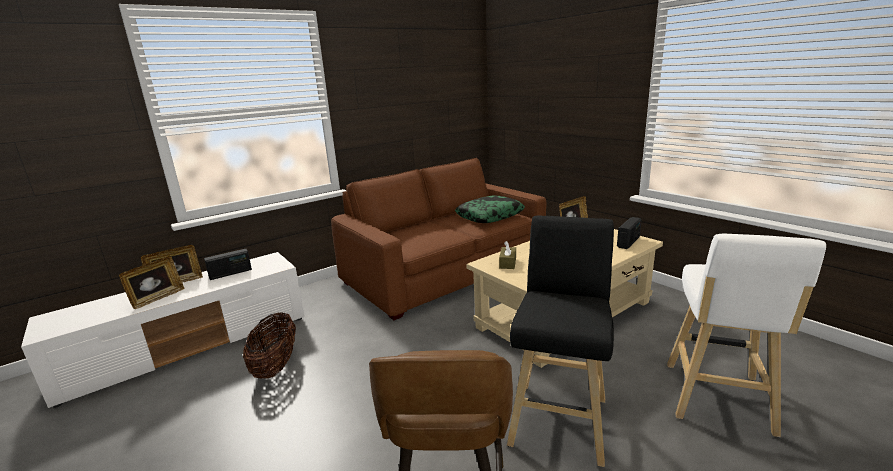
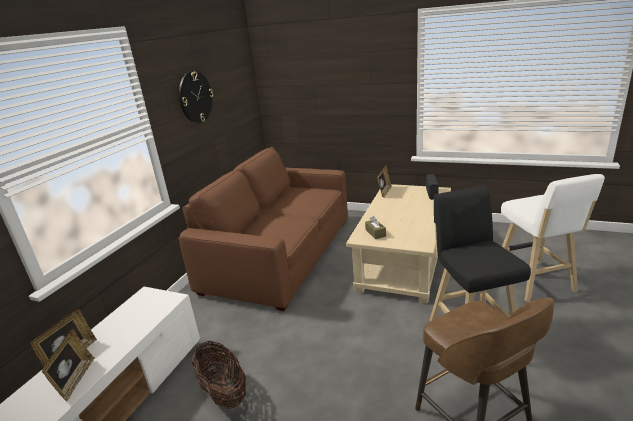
camera: 30 degrees left, 5 degrees up
radio [204,249,252,280] -> none
pillow [455,195,525,223] -> none
none -> wall clock [179,71,213,123]

